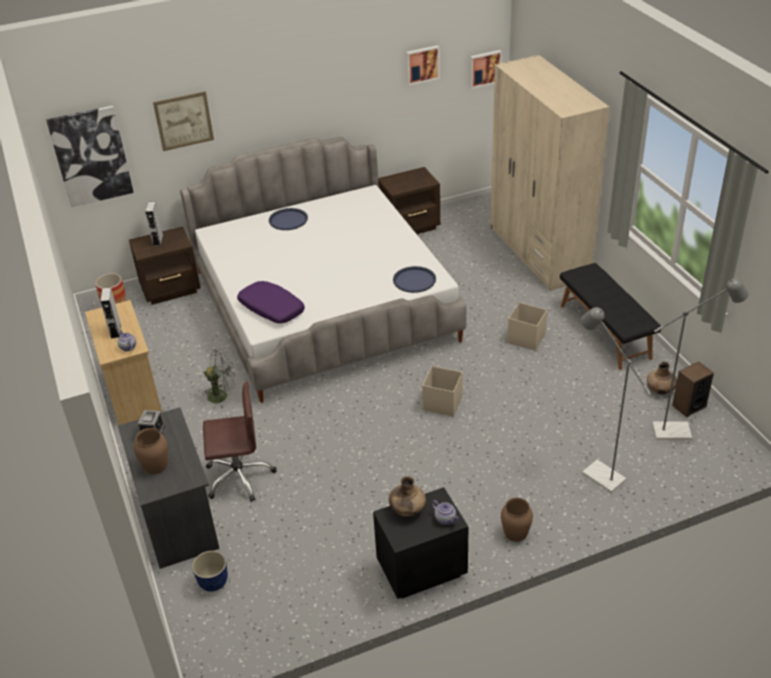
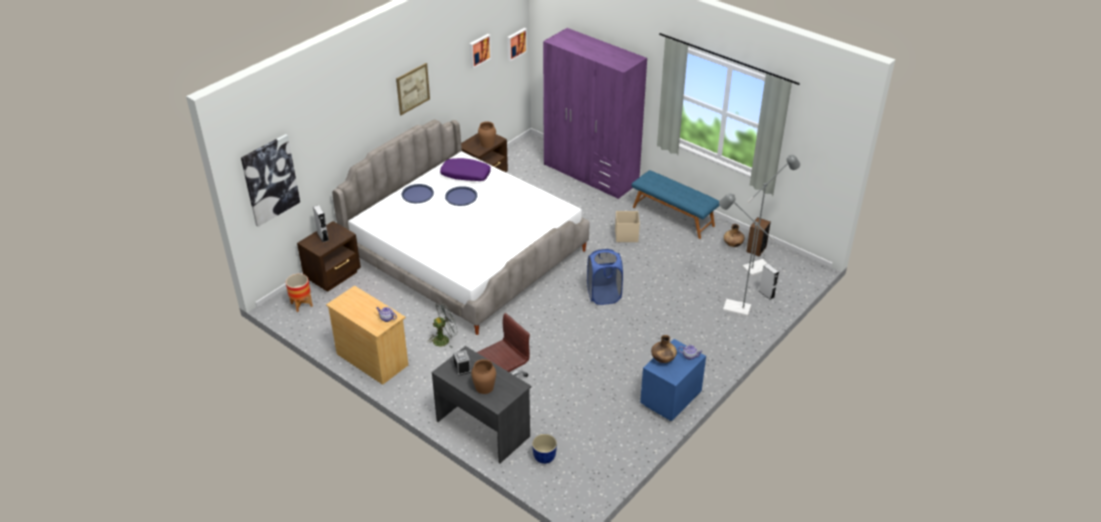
camera: 30 degrees left, 0 degrees up
grey speaker [101,287,121,339] -> grey speaker moved to [759,263,779,300]
picture [153,91,214,151] -> picture moved to [396,63,430,115]
purple pillow [237,281,305,324] -> purple pillow moved to [440,158,491,181]
black nightstand [373,487,468,599] -> blue nightstand [640,339,706,421]
blue tray [393,266,436,293] -> blue tray moved to [445,186,477,206]
beige storage box [422,366,463,417] -> blue laundry basket [587,249,623,305]
beige wardrobe [491,55,610,291] -> purple wardrobe [543,28,647,199]
brown vase [501,498,533,542] -> brown vase moved to [478,121,496,148]
black bench [560,263,661,370] -> blue bench [632,170,720,239]

